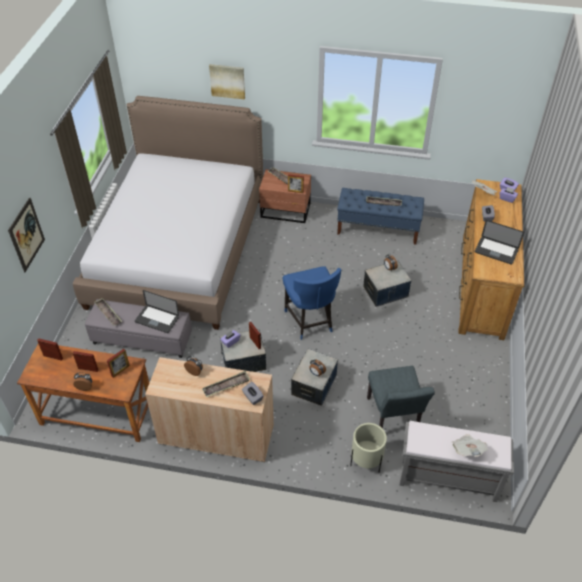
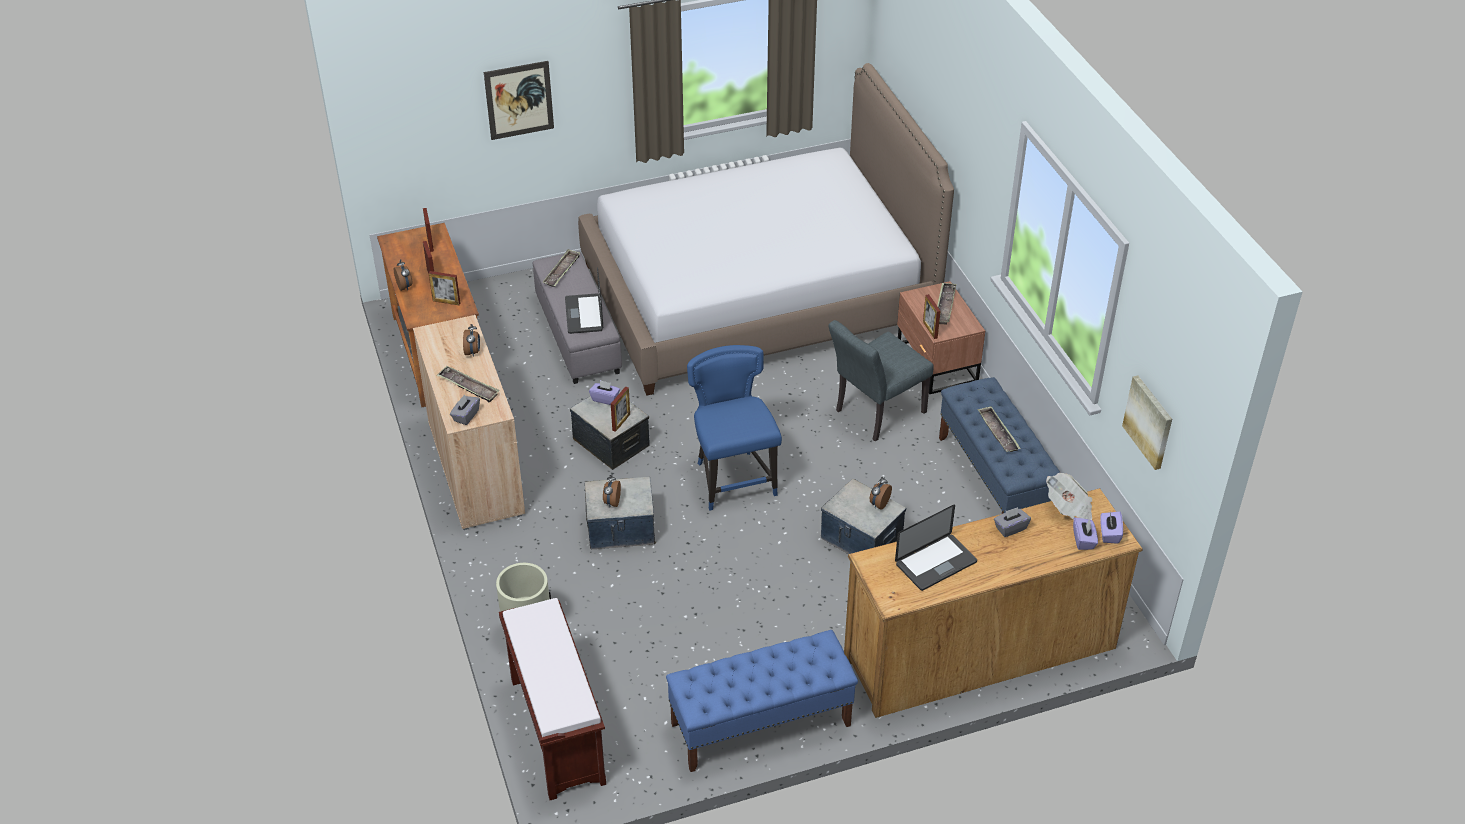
camera: 60 degrees right, 5 degrees down
picture [209,64,245,99] -> picture moved to [1122,375,1172,470]
blue chair [283,266,341,340] -> blue chair turned 120 degrees clockwise [687,345,782,511]
grey chair [367,366,435,429] -> grey chair moved to [829,320,934,441]
grey bench [399,421,514,502] -> brown bench [499,598,606,800]
newspaper [452,434,488,457] -> none
laptop [475,220,524,265] -> laptop turned 120 degrees counterclockwise [895,505,977,591]
none -> blue bench [666,630,858,772]

